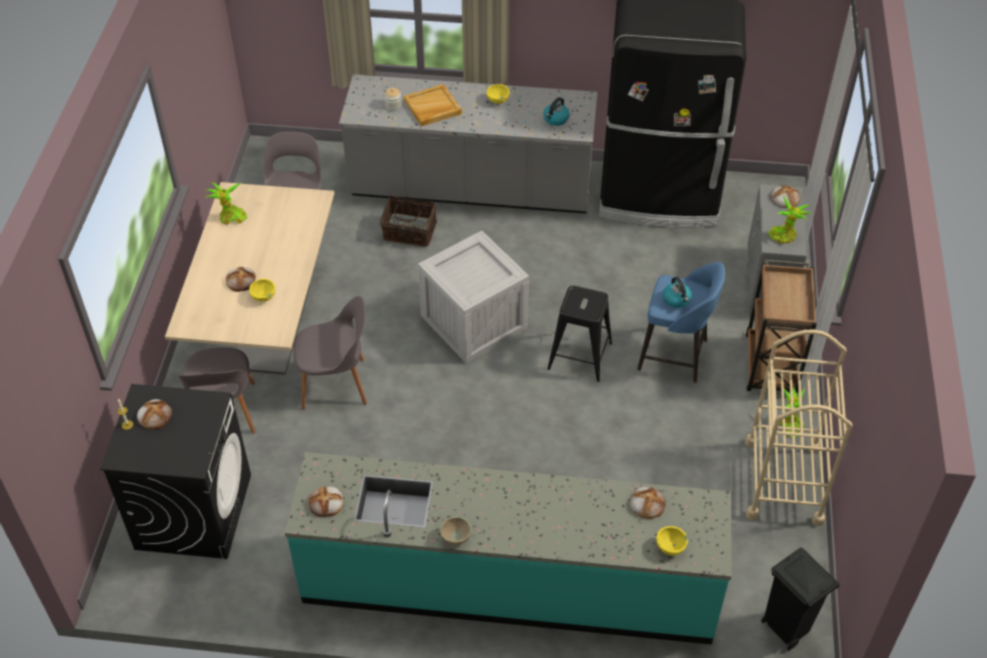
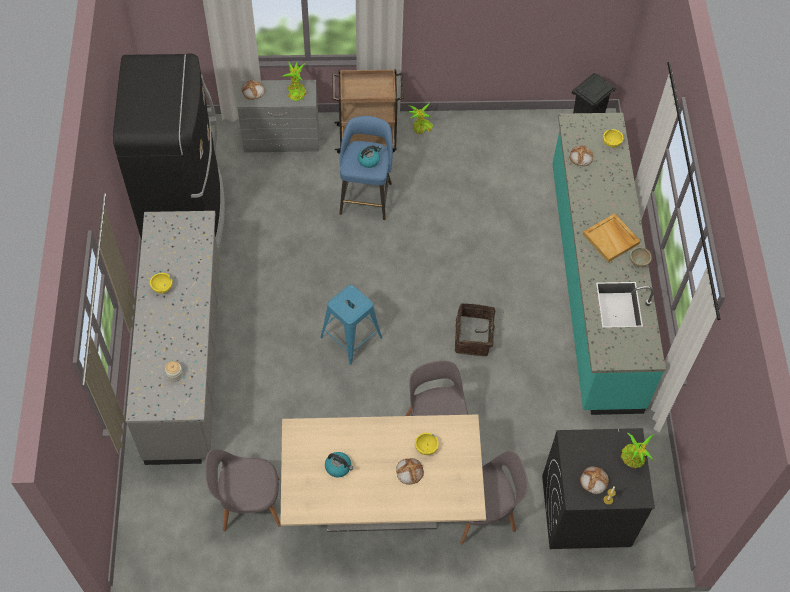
camera: 100 degrees left, 10 degrees up
potted plant [205,182,247,225] -> potted plant moved to [621,433,655,468]
bread [308,486,343,517] -> none
basket [380,196,437,247] -> basket moved to [455,303,501,356]
beige tray [404,84,462,127] -> beige tray moved to [583,213,640,262]
crate [418,231,529,363] -> blue stool [320,285,382,365]
kettle [543,97,570,126] -> kettle moved to [325,452,353,477]
black stool [547,286,612,382] -> none
beige cart [745,330,853,526] -> none

